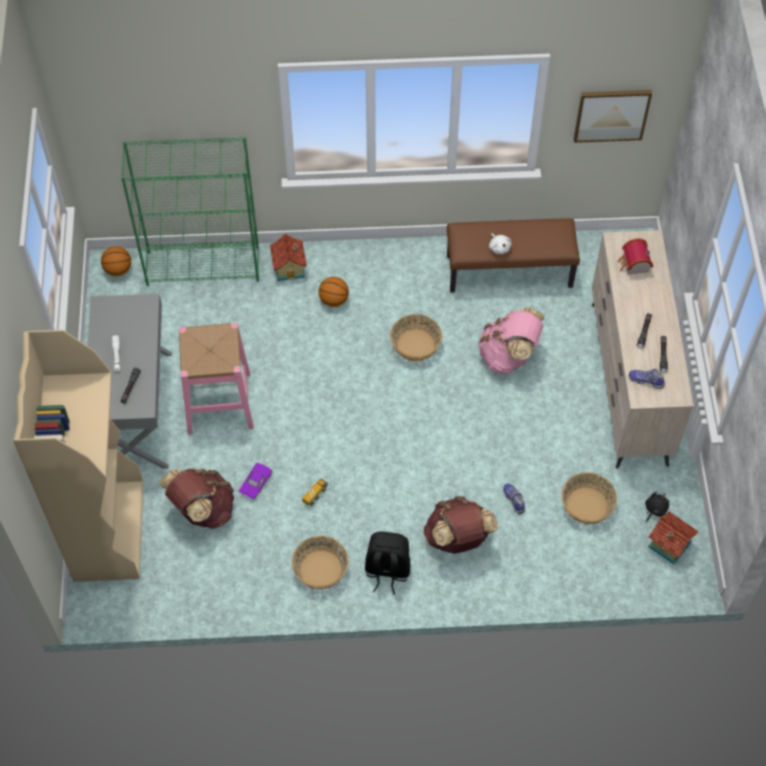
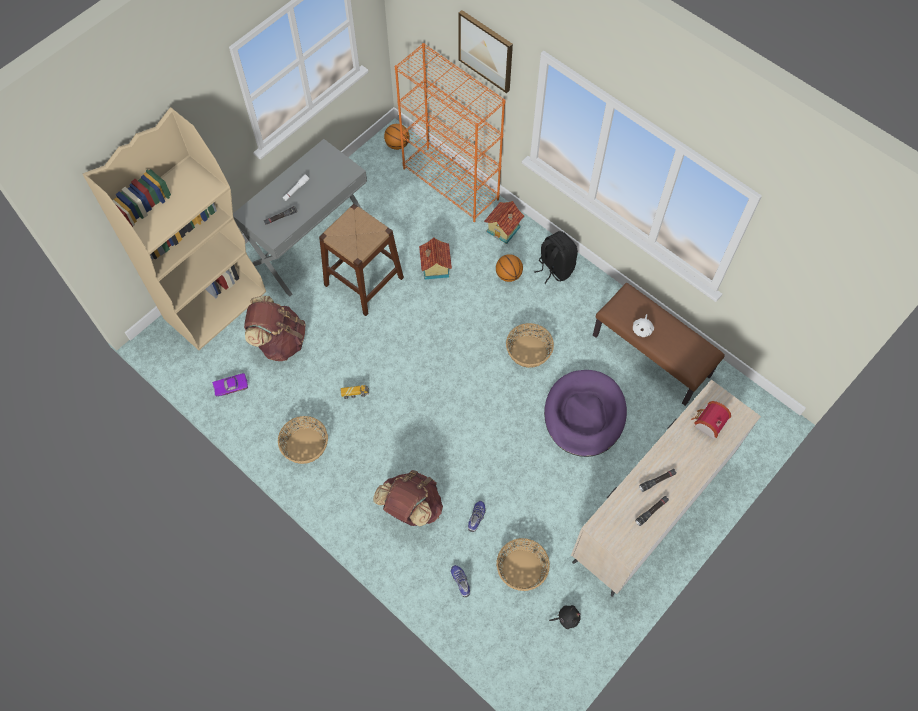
camera: 45 degrees right, 5 degrees up
green bookcase [121,137,259,286] -> orange bookcase [395,43,506,222]
pink stool [179,323,254,435] -> brown stool [319,204,404,316]
purple toy car [238,463,272,499] -> purple toy car moved to [212,373,248,396]
black backpack [365,531,410,595] -> black backpack moved to [534,231,578,284]
pink backpack [478,307,544,374] -> purple dog bed [544,370,627,457]
picture [574,90,652,143] -> picture moved to [459,10,513,93]
shoe [629,368,665,389] -> shoe moved to [451,565,470,597]
toy house [648,512,699,564] -> toy house moved to [419,237,452,280]

